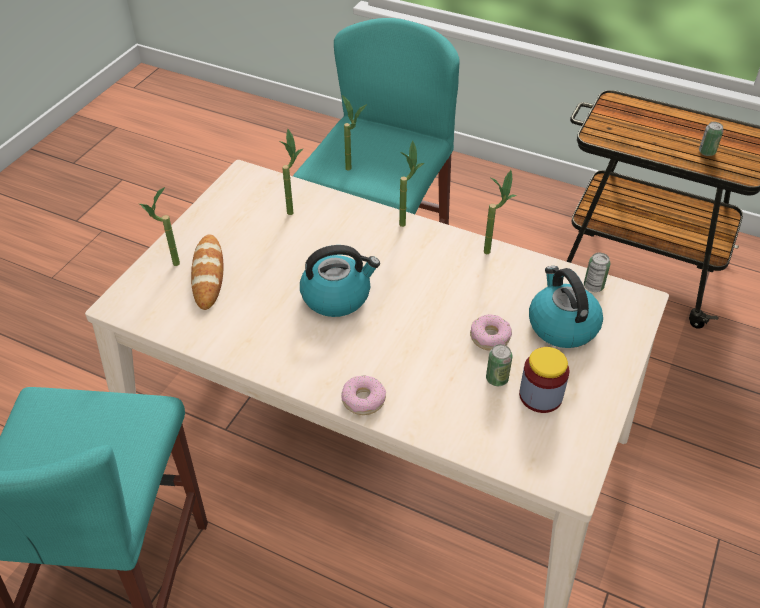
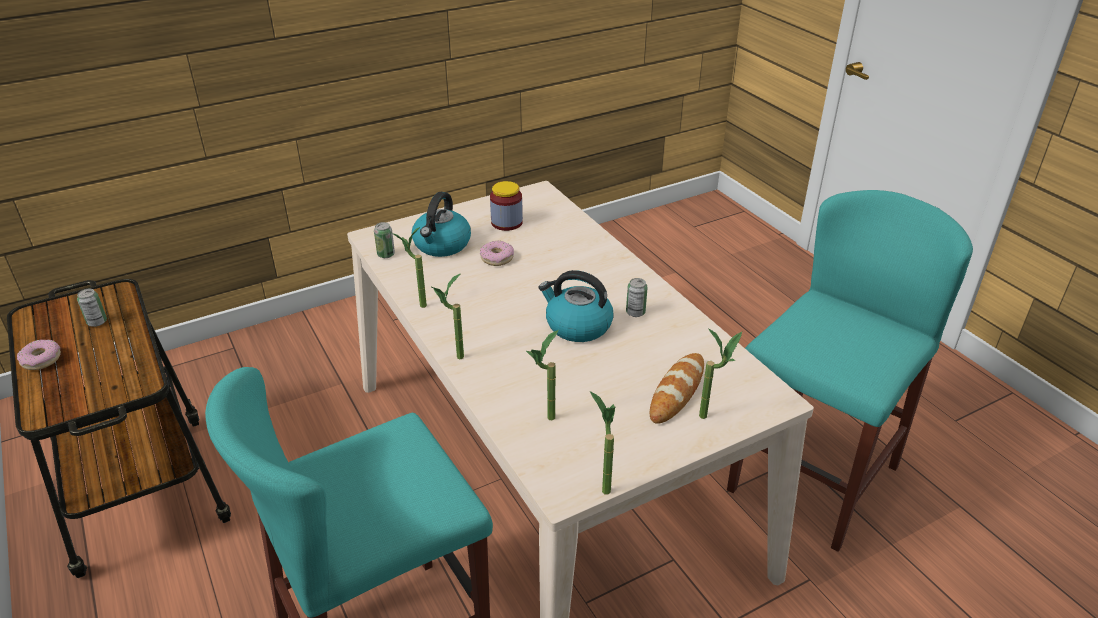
camera: 145 degrees left, 10 degrees down
donut [341,376,386,415] -> donut moved to [17,340,61,370]
potted plant [342,95,367,170] -> potted plant moved to [590,391,616,495]
can [486,344,512,386] -> can moved to [626,278,648,317]

